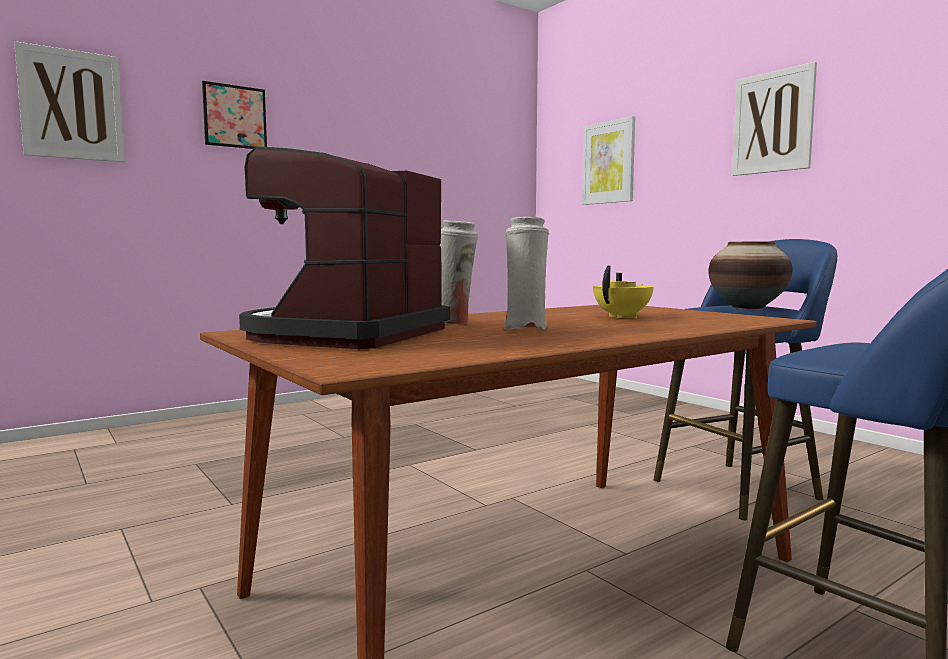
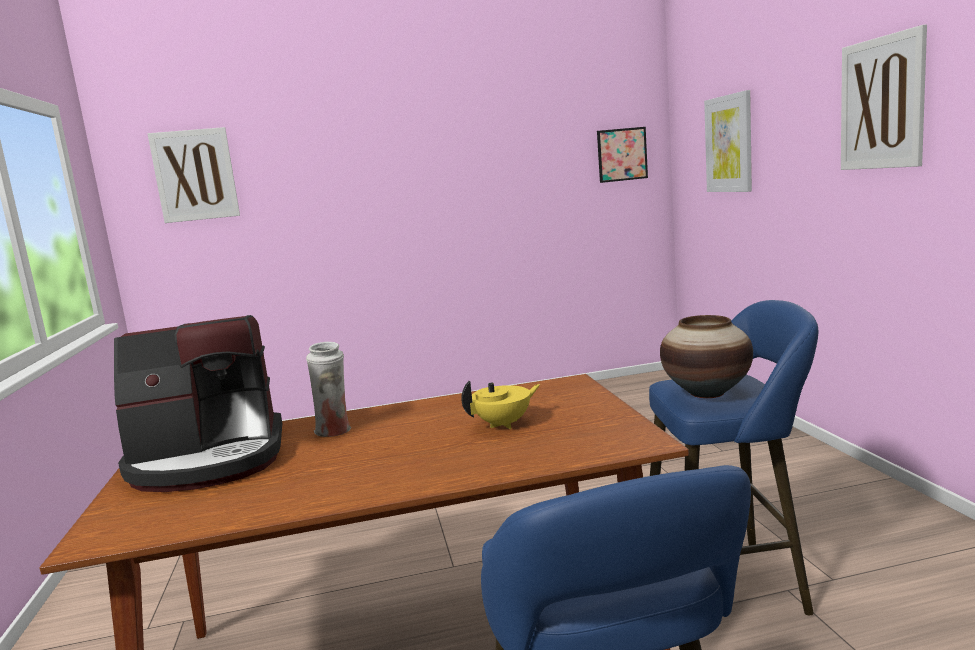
camera: 25 degrees right, 5 degrees up
picture [202,81,267,149] -> picture moved to [597,127,648,183]
coffee machine [239,146,450,349] -> coffee machine turned 150 degrees counterclockwise [114,315,282,492]
white vase [502,217,549,329] -> none

